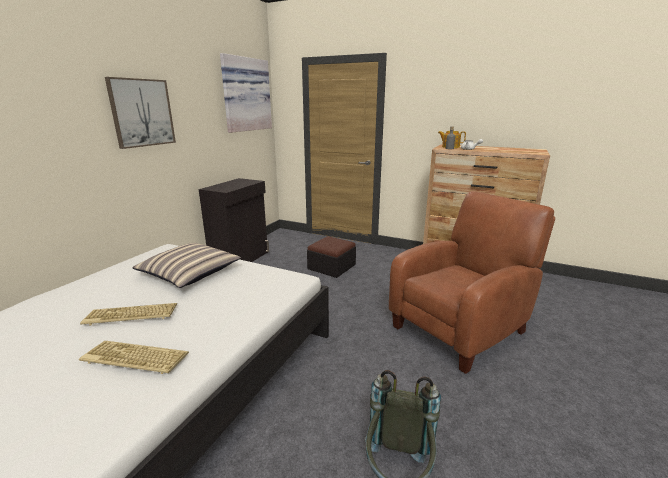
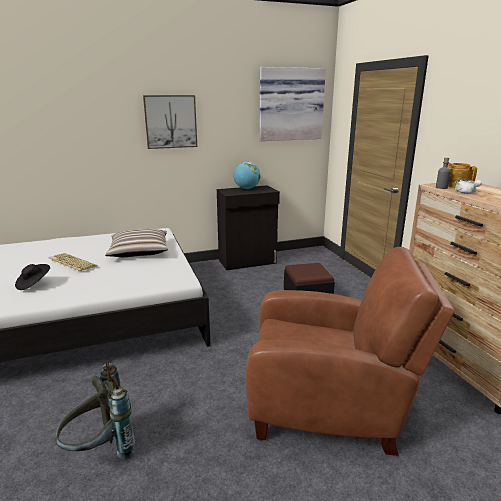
camera: 45 degrees right, 0 degrees up
keyboard [79,341,189,374] -> black hat [15,264,50,290]
none -> globe [233,162,261,189]

